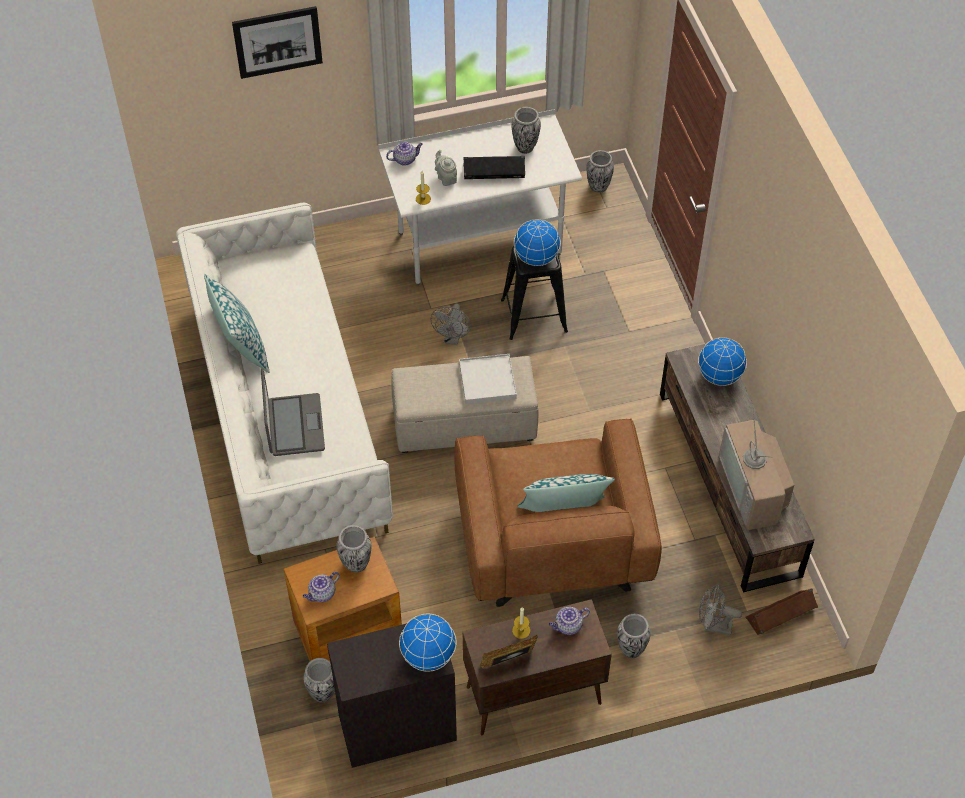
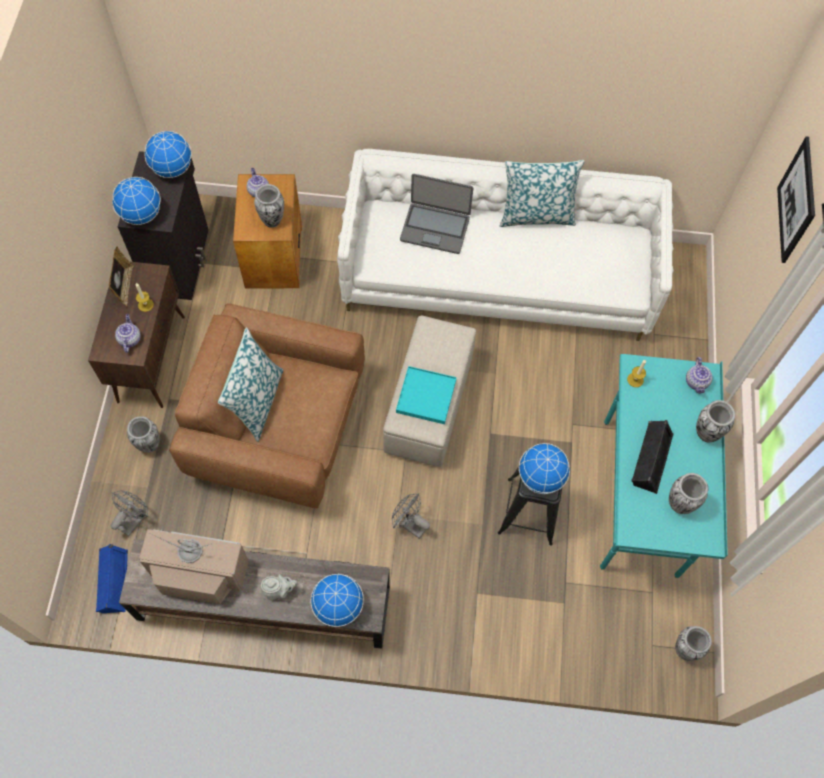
camera: 110 degrees right, 10 degrees up
vase [303,658,335,703] -> vase moved to [696,400,735,443]
white desk [378,109,582,286] -> turquoise desk [600,354,728,578]
grey fan [431,304,471,345] -> grey fan moved to [392,493,430,539]
grey teapot [435,150,457,186] -> grey teapot moved to [261,574,298,601]
white tray [459,354,517,404] -> turquoise tray [396,366,457,424]
brown speaker [746,589,818,635] -> blue speaker [96,544,128,613]
none -> globe [144,131,192,178]

